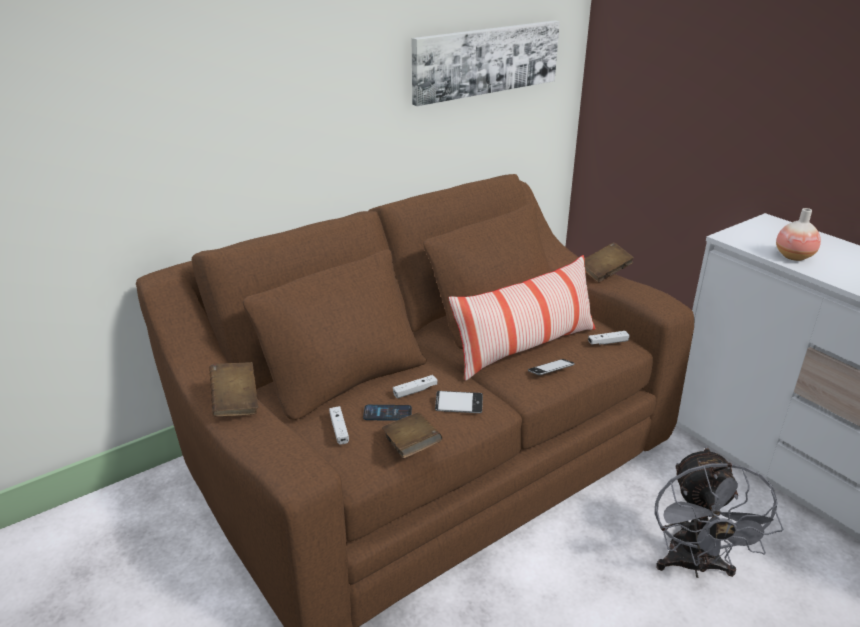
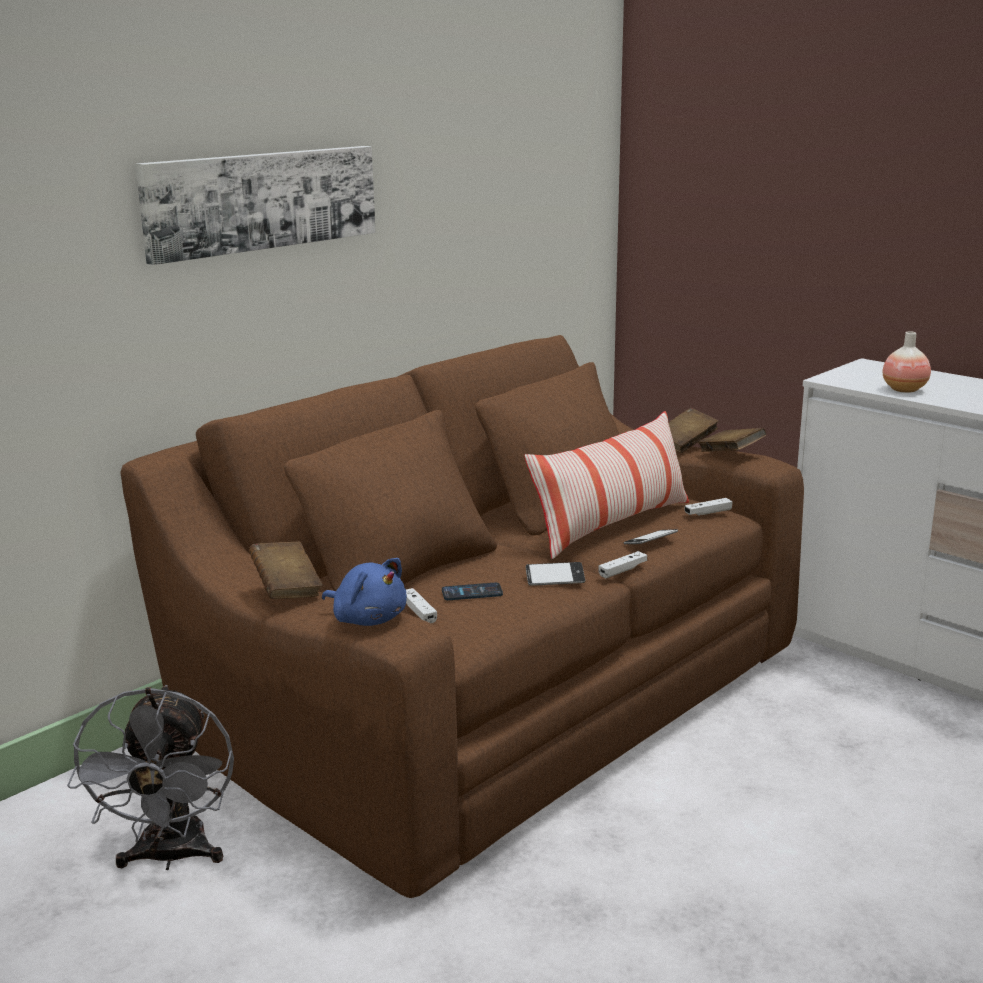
camera: 10 degrees left, 10 degrees down
brown book [382,413,443,459] -> brown book moved to [698,428,766,452]
white game controller [393,375,438,398] -> white game controller moved to [599,551,647,578]
picture [412,20,560,106] -> picture moved to [135,146,376,265]
grey fan [655,447,784,578] -> grey fan moved to [67,685,234,870]
none -> blue plush toy [322,558,407,626]

